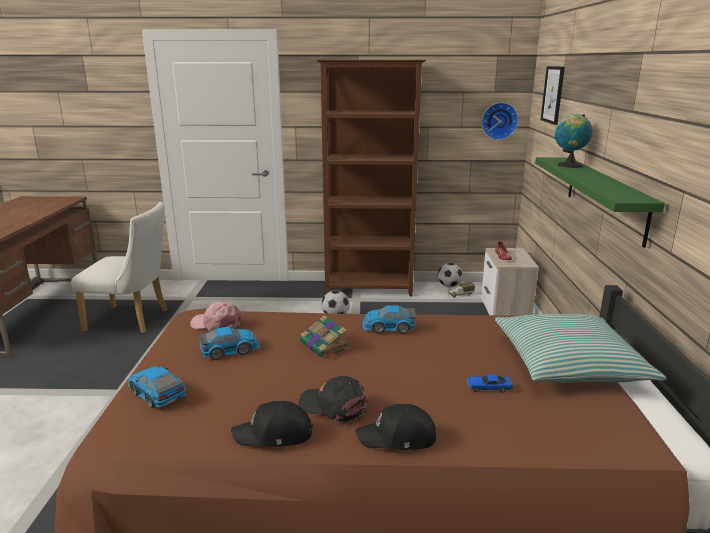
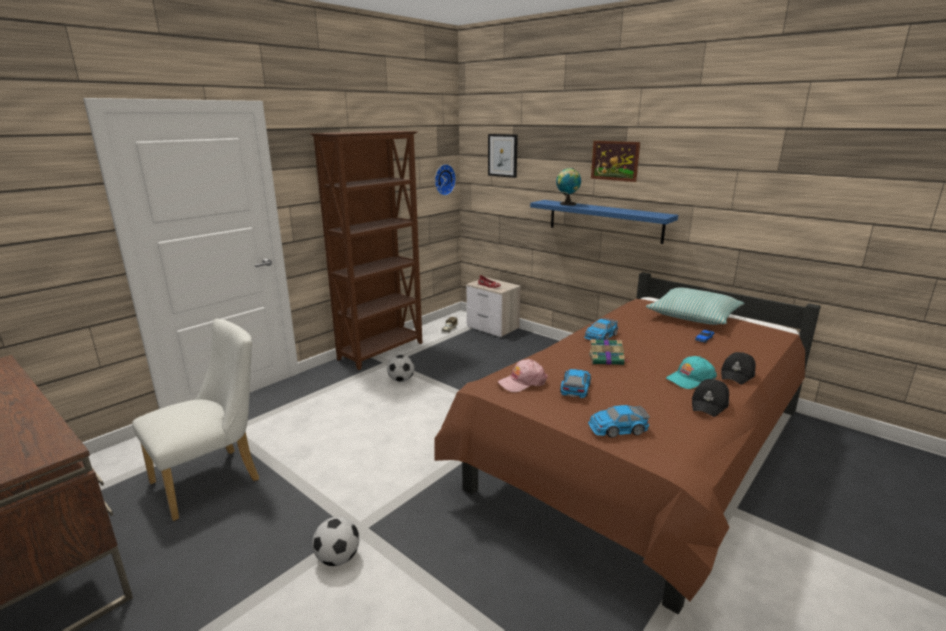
camera: 50 degrees left, 0 degrees up
black cap [299,376,369,422] -> turquoise cap [666,356,717,389]
football [438,263,463,287] -> football moved to [312,517,359,566]
green shelf [535,157,665,248] -> blue shelf [530,200,678,244]
none -> picture [591,141,640,182]

